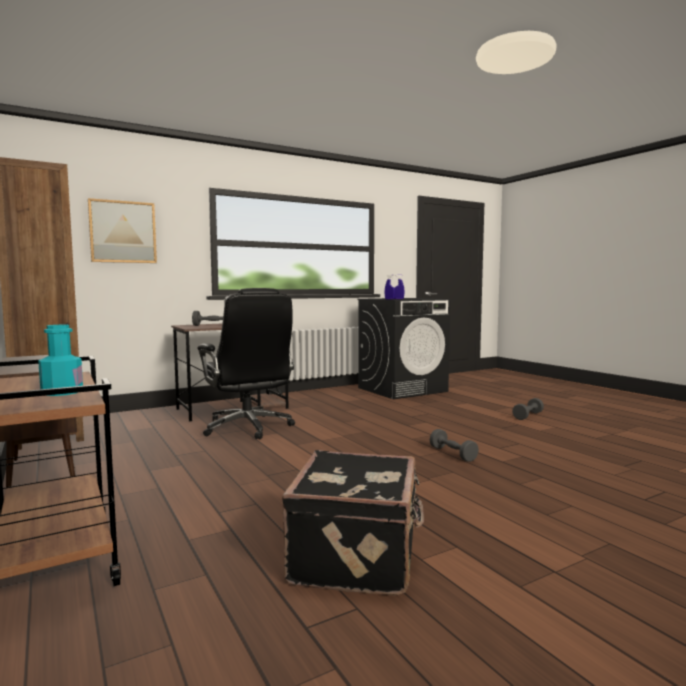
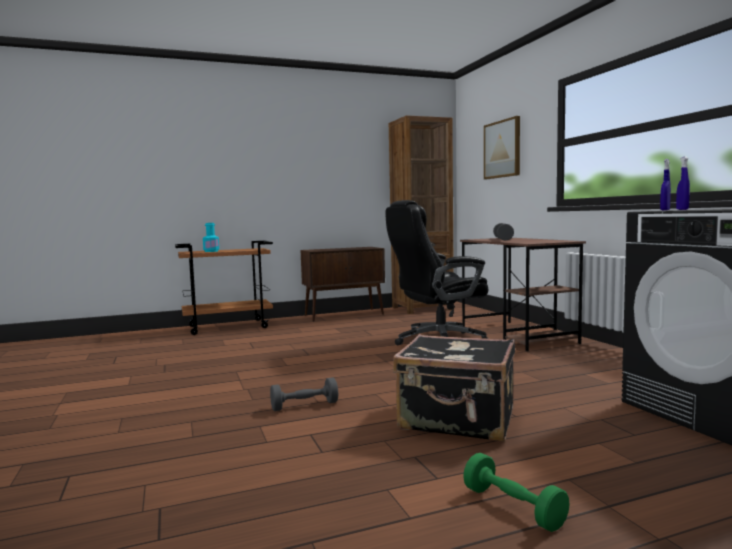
camera: 100 degrees right, 0 degrees up
black suitcase [282,450,424,596] -> black suitcase moved to [393,334,515,442]
grey dumbbell [512,398,544,420] -> green dumbbell [463,453,570,532]

